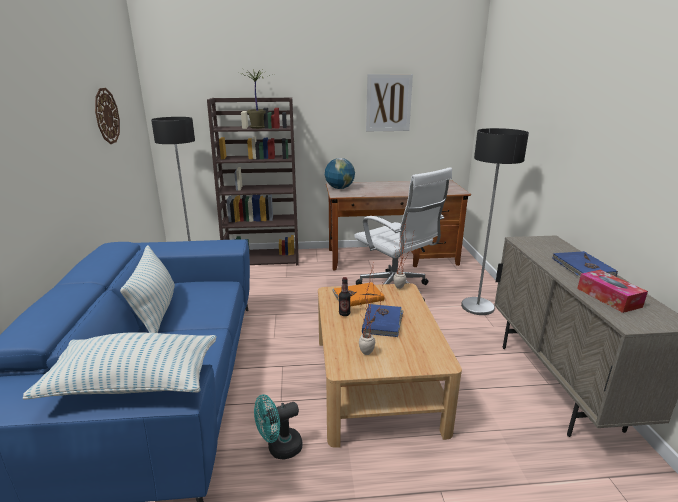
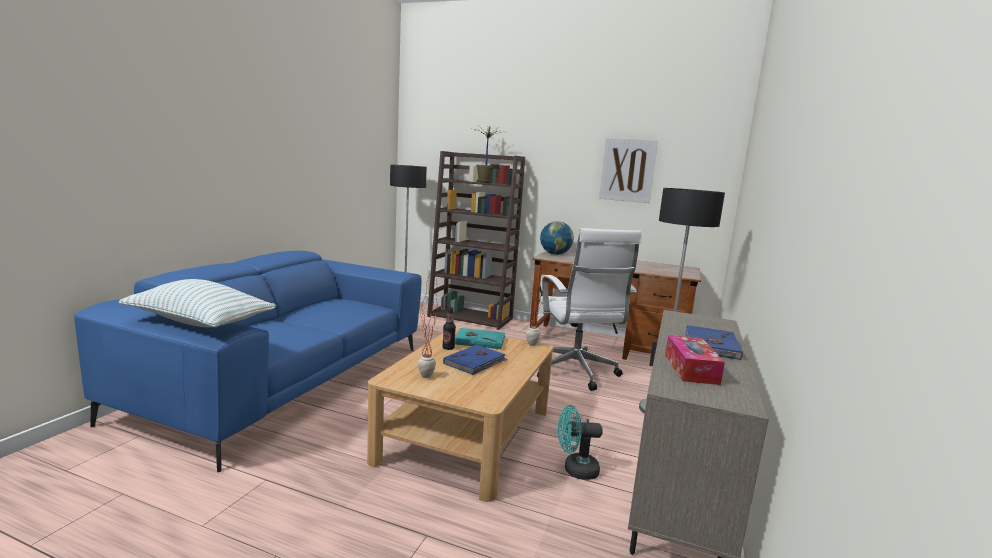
camera: 25 degrees right, 10 degrees down
wall clock [95,88,120,144] -> none
pillow [120,245,175,333] -> none
turquoise fan [254,394,302,459] -> turquoise fan moved to [558,405,603,480]
orange book [332,282,384,307] -> turquoise book [455,328,506,349]

